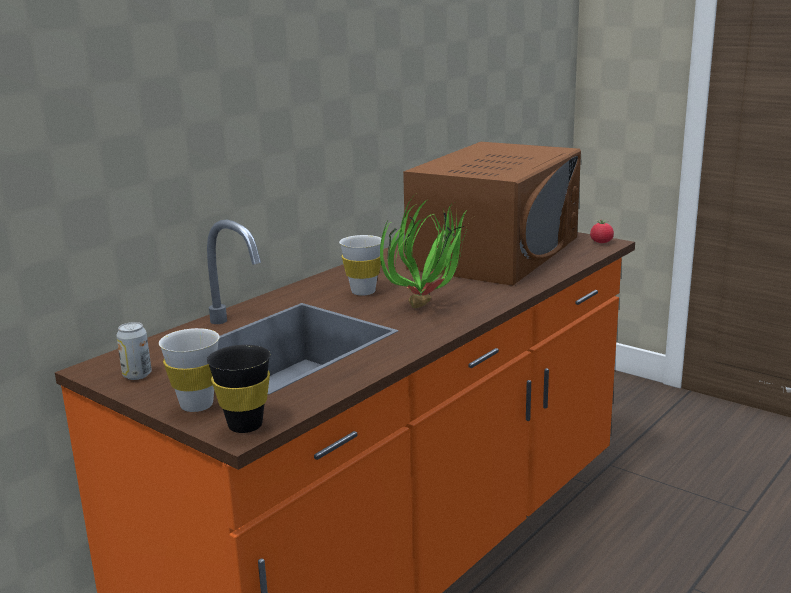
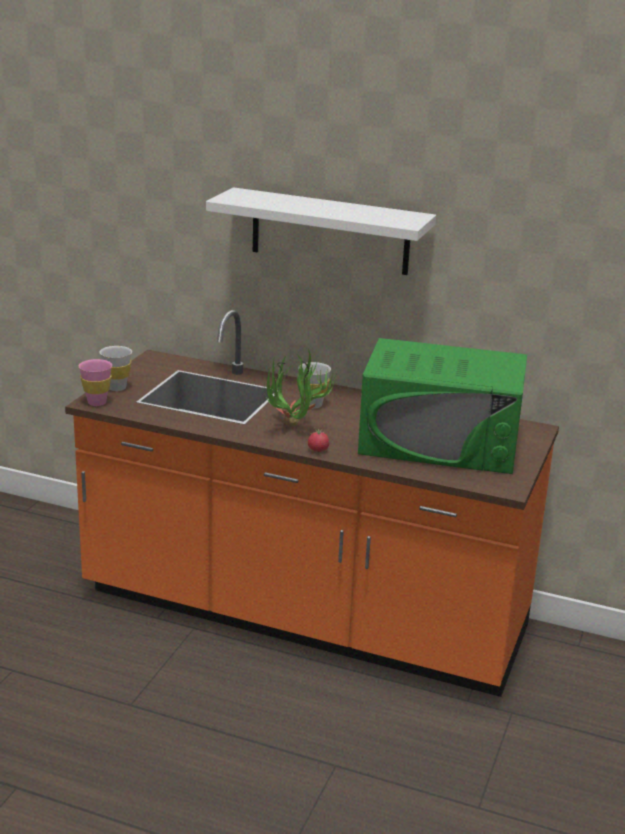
camera: 70 degrees right, 5 degrees up
can [116,322,152,380] -> none
black cup [207,345,270,433] -> pink cup [79,359,112,406]
brown microwave [403,142,581,286] -> green microwave [358,338,527,474]
tomato [590,220,614,243] -> tomato moved to [308,428,329,452]
none -> white shelf [206,187,436,275]

